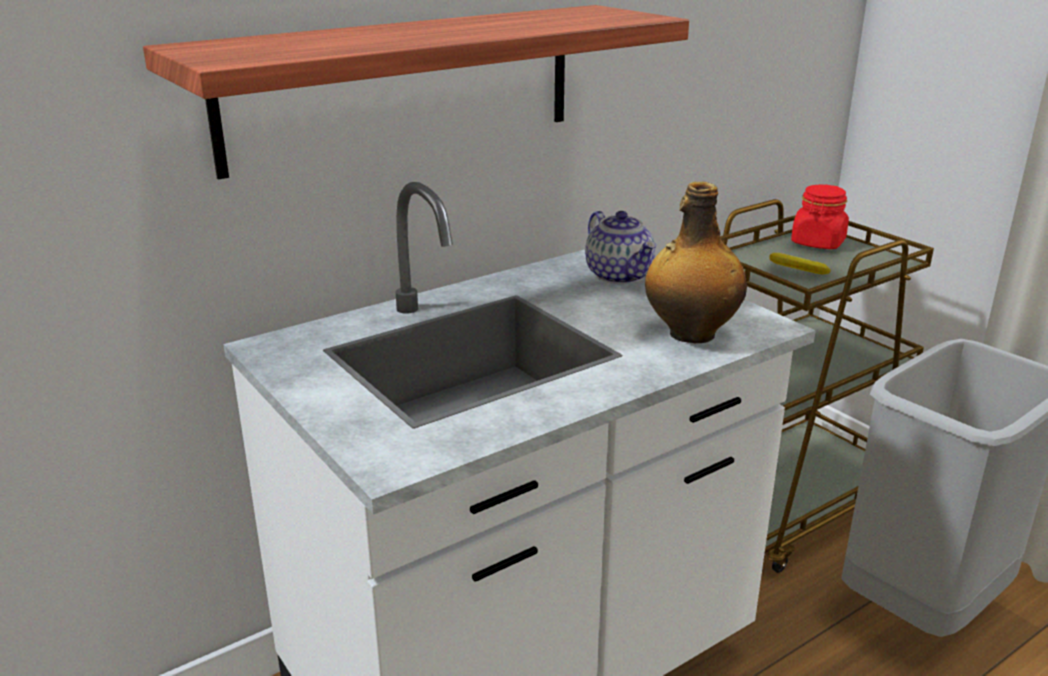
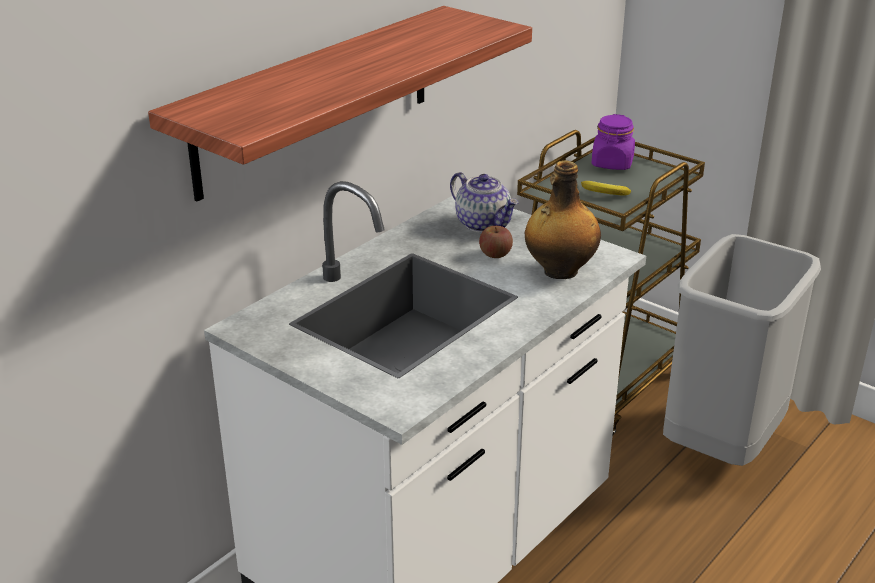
camera: 15 degrees left, 5 degrees up
red jar [791,185,849,249] -> purple jar [592,114,635,170]
none -> apple [479,226,513,258]

